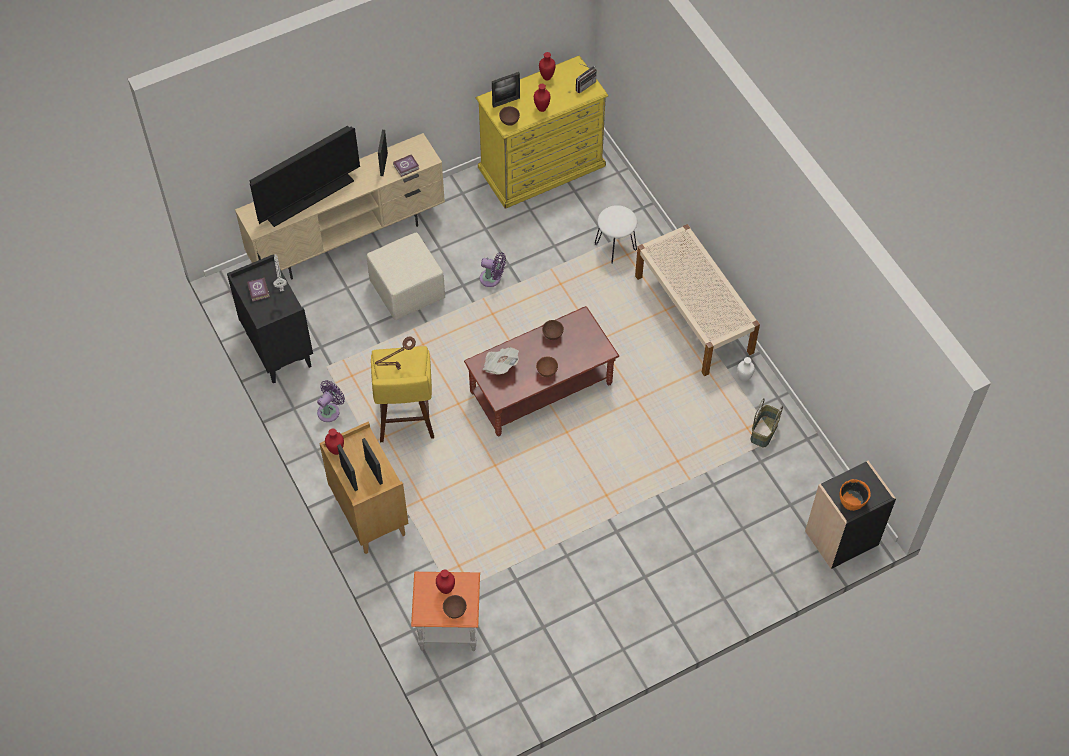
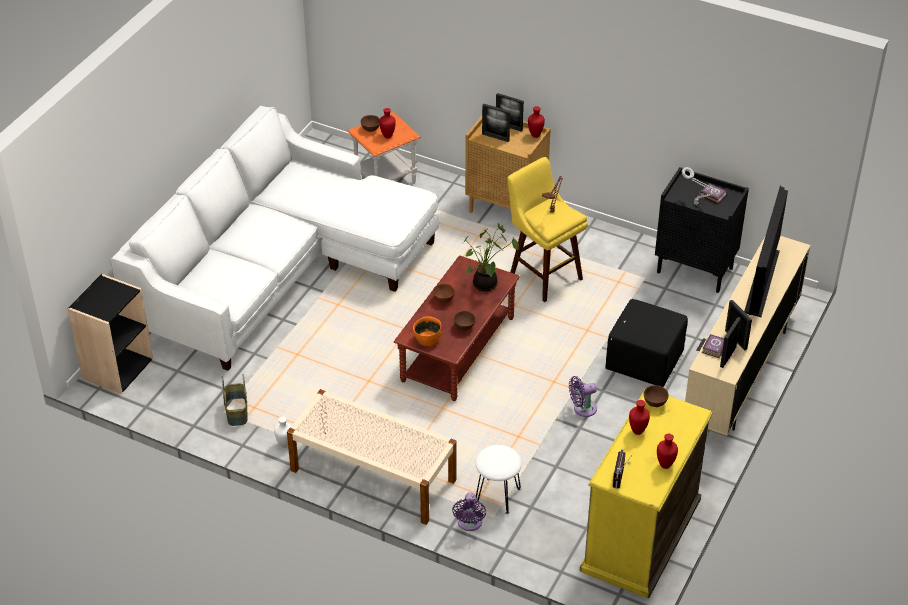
camera: 145 degrees right, 15 degrees down
purple fan [317,380,345,422] -> purple fan moved to [452,493,486,531]
beige ottoman [367,233,445,320] -> black ottoman [605,299,688,387]
newspaper [483,347,519,375] -> potted plant [462,223,519,291]
picture frame [492,72,520,108] -> picture frame moved to [720,317,741,368]
orange bowl [839,479,871,511] -> orange bowl moved to [413,317,442,346]
none -> white sofa [110,106,440,371]

